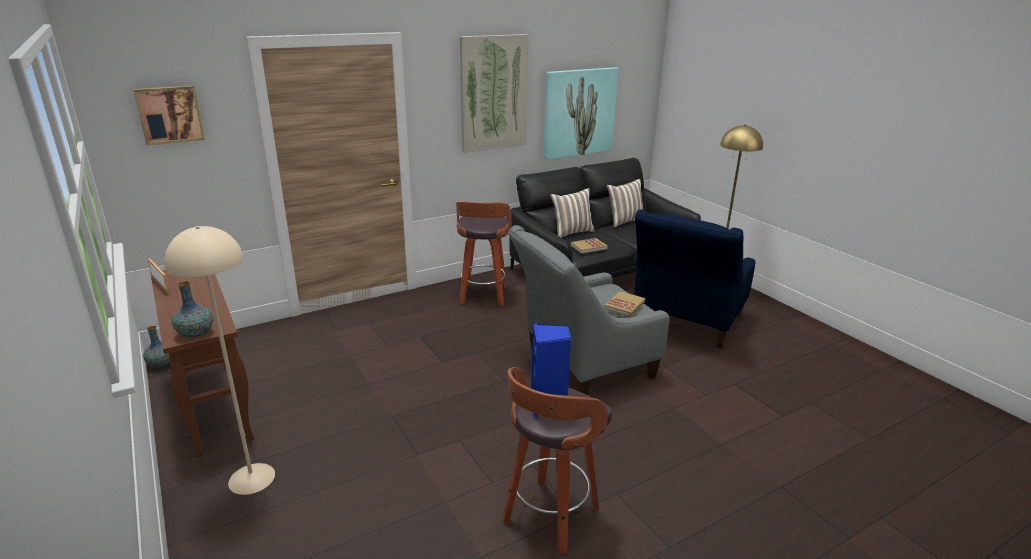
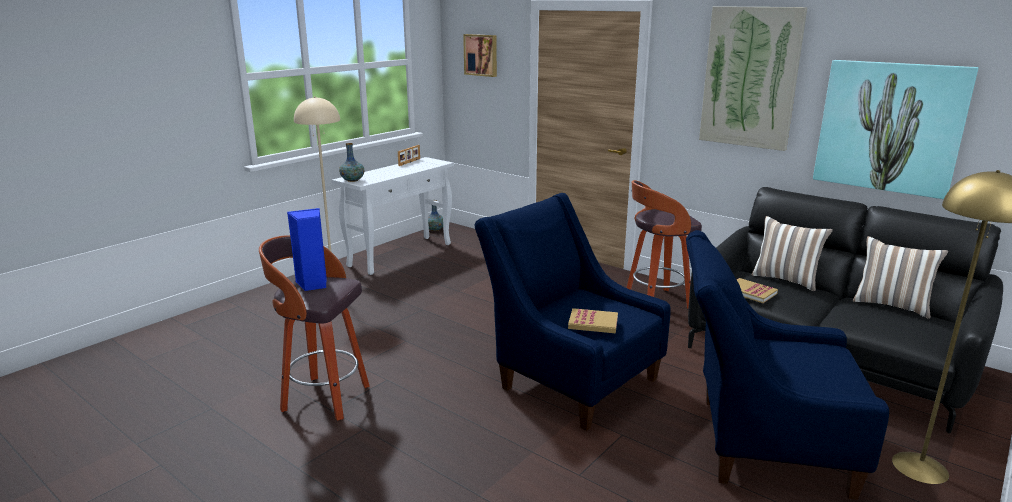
camera: 70 degrees right, 5 degrees down
brown console table [150,270,254,457] -> white console table [332,157,454,275]
grey armchair [508,225,670,395] -> blue armchair [474,193,670,431]

